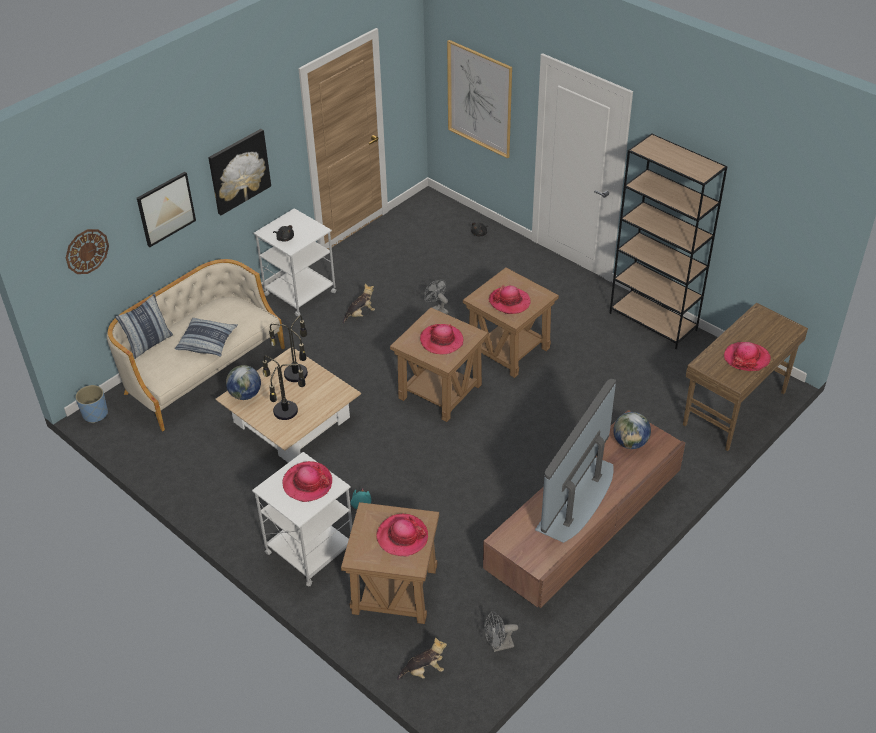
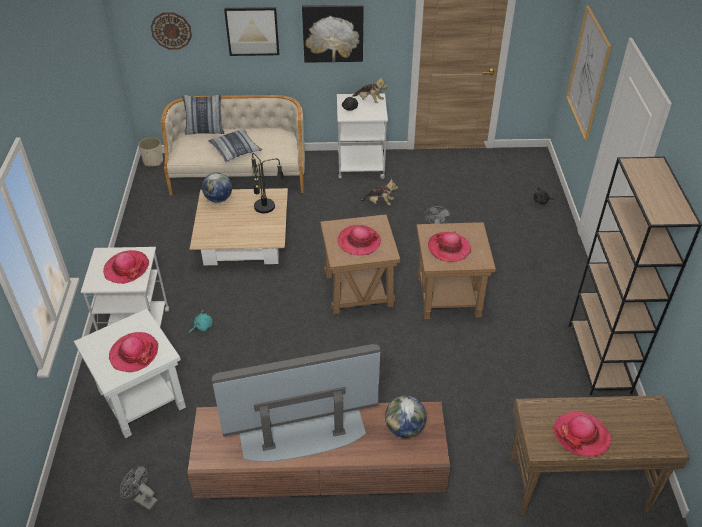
camera: 45 degrees right, 0 degrees up
blue planter [75,385,108,423] -> beige planter [138,137,163,167]
table lamp [263,355,305,420] -> none
brown side table [341,502,439,624] -> white side table [74,309,186,438]
plush toy [397,637,447,680] -> plush toy moved to [352,77,387,103]

